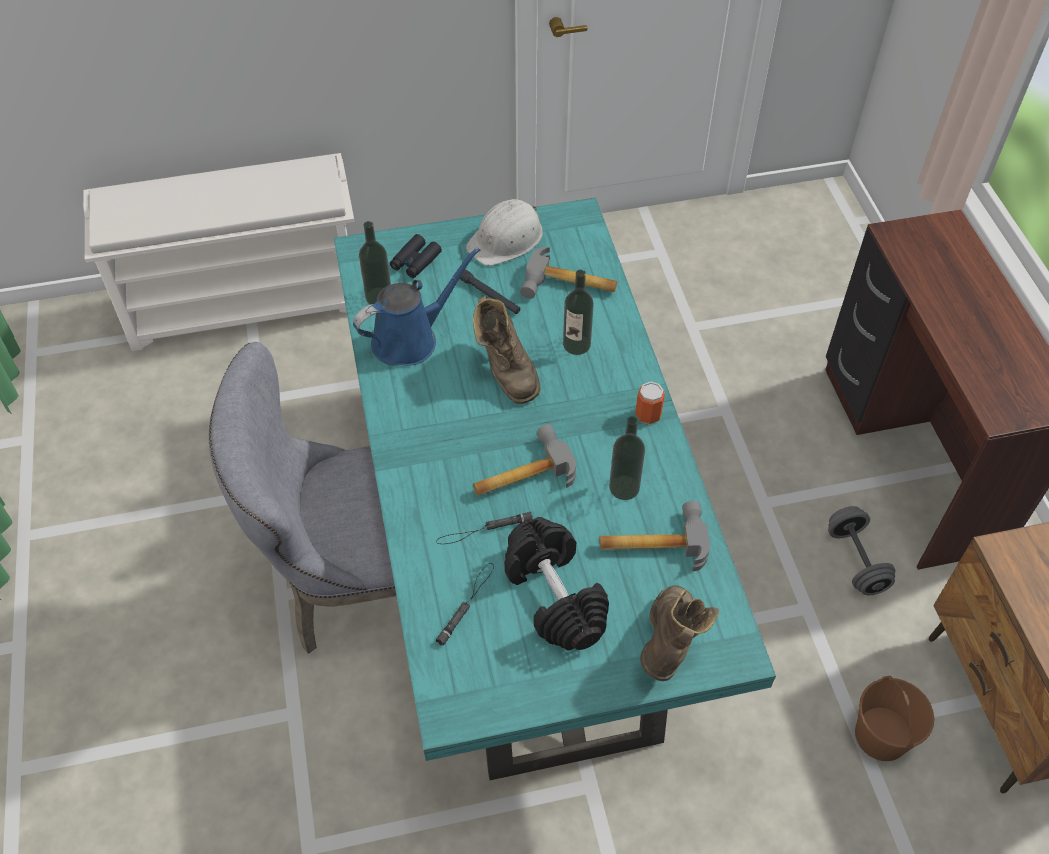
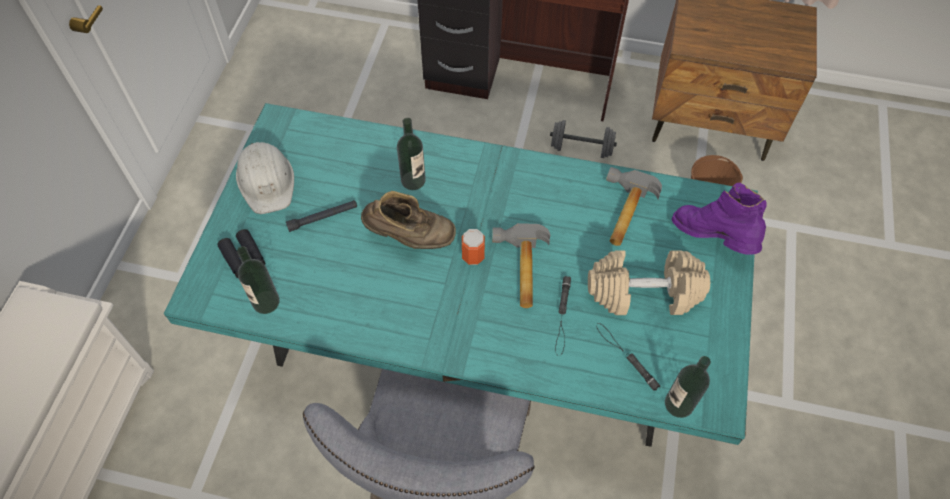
camera: 65 degrees left, 5 degrees up
blue watering can [353,247,480,366] -> none
black dumbbell [505,517,609,651] -> beige dumbbell [588,250,710,315]
hammer [520,247,617,299] -> none
bottle [609,416,645,500] -> bottle moved to [665,356,711,418]
can [635,381,665,424] -> can moved to [462,229,485,265]
brown boot [640,586,719,681] -> purple boot [671,183,767,255]

